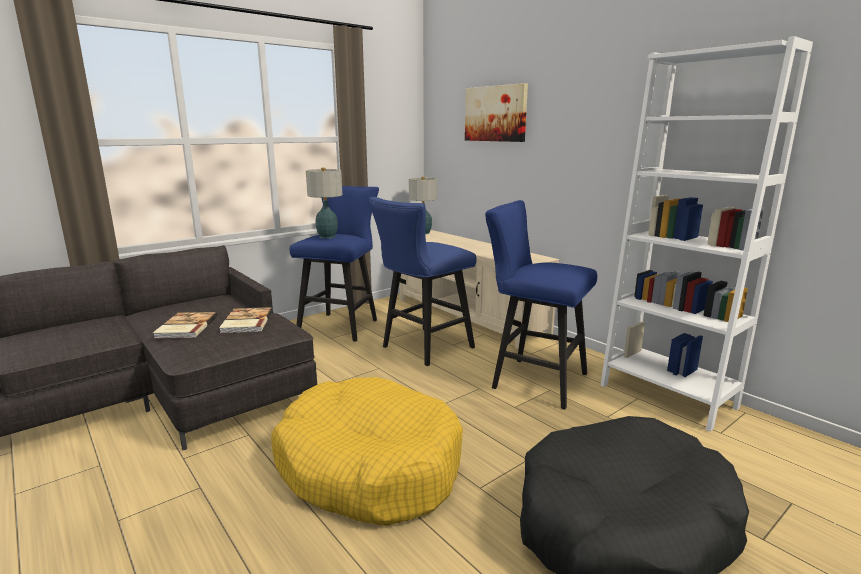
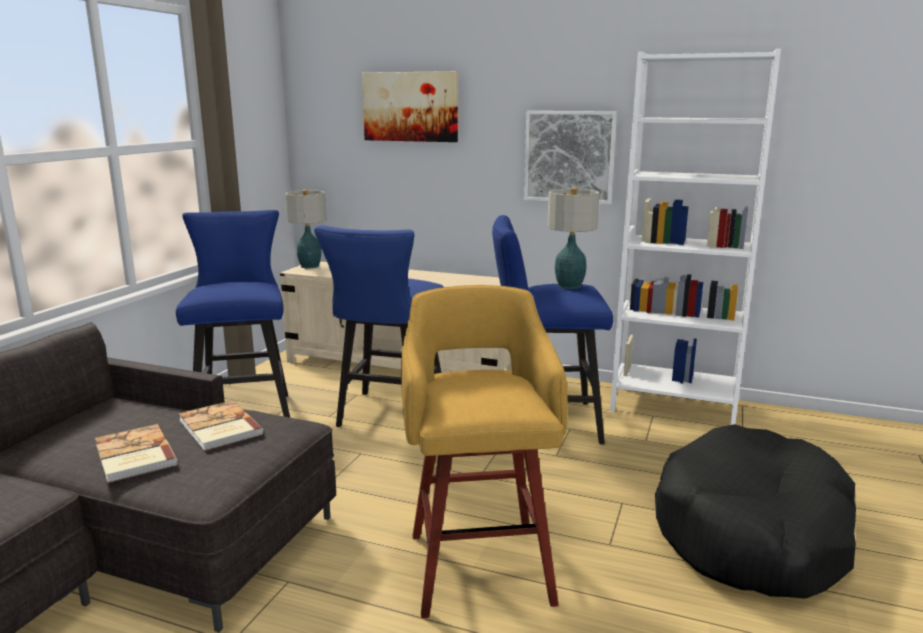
camera: 30 degrees left, 0 degrees up
yellow dog bed [271,377,463,526] -> yellow stool [401,285,568,618]
table lamp [306,168,342,238] -> table lamp moved to [547,188,600,289]
none -> picture [524,111,617,204]

